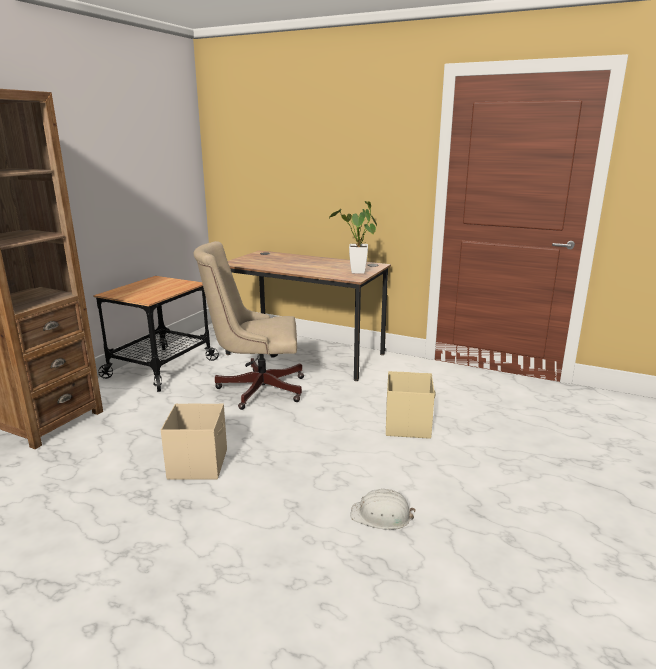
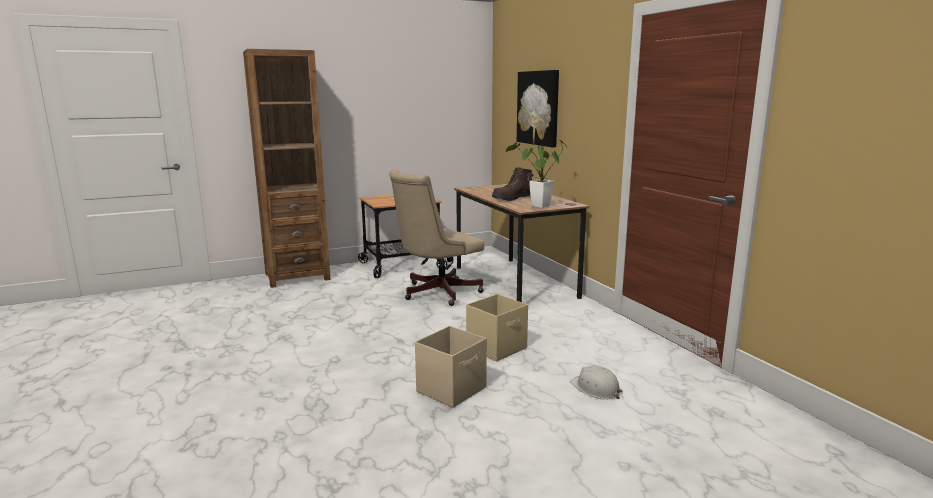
camera: 40 degrees right, 5 degrees down
beige storage box [161,404,227,480] -> beige storage box moved to [415,326,487,408]
beige office chair [194,241,304,410] -> beige office chair turned 75 degrees counterclockwise [389,169,484,306]
white hard hat [351,489,416,530] -> white hard hat moved to [570,365,623,399]
none -> brown boot [492,167,533,201]
none -> picture [517,70,559,147]

